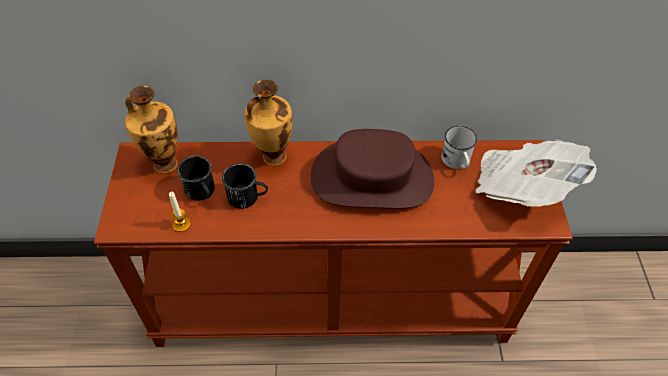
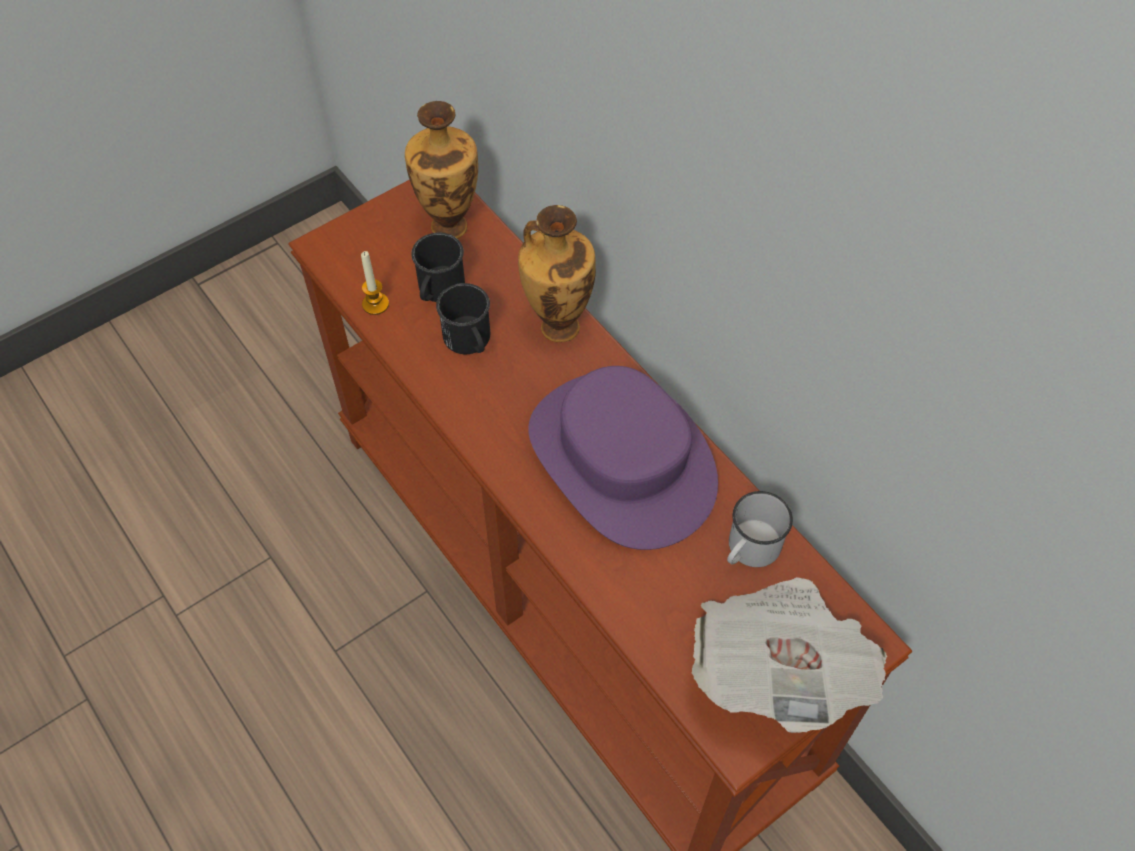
camera: 55 degrees right, 5 degrees up
brown hat [311,129,434,209] -> purple hat [528,366,718,550]

